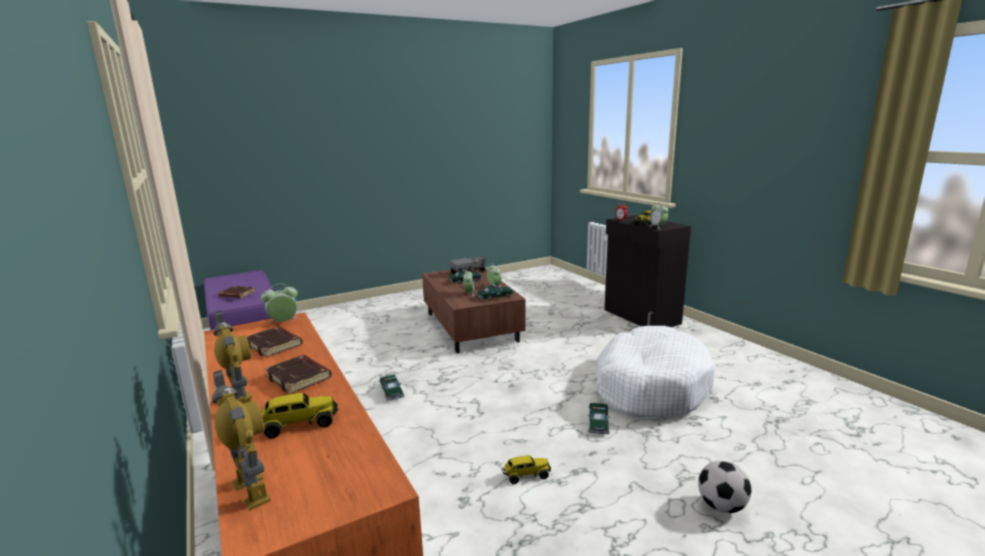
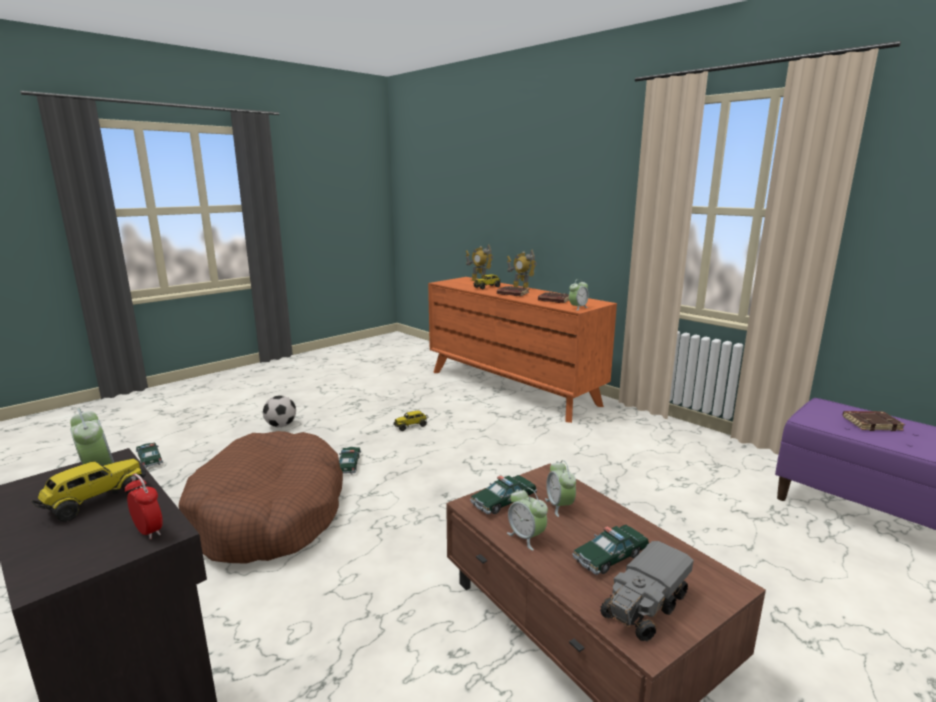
camera: 165 degrees right, 0 degrees up
toy car [379,375,405,401] -> toy car moved to [136,442,163,468]
white dog bed [596,326,715,417] -> brown dog bed [179,431,343,563]

